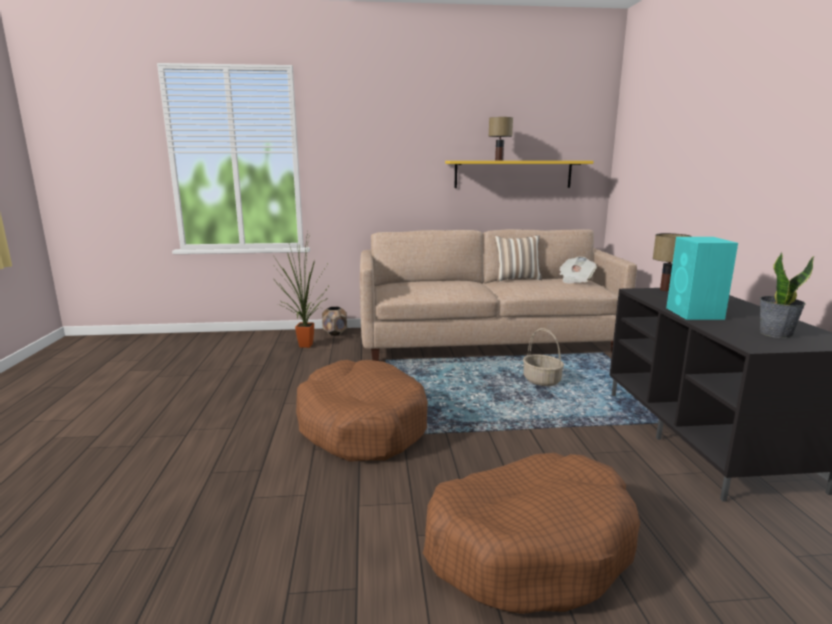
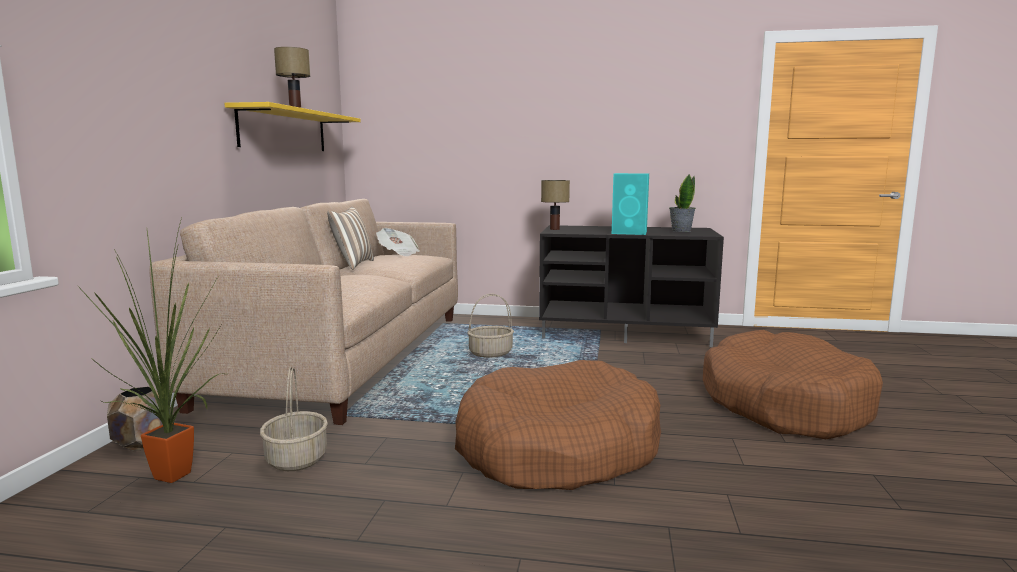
camera: 75 degrees left, 5 degrees down
none -> basket [260,367,328,471]

